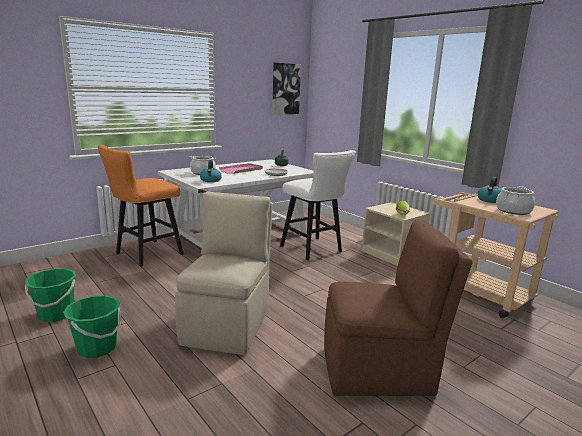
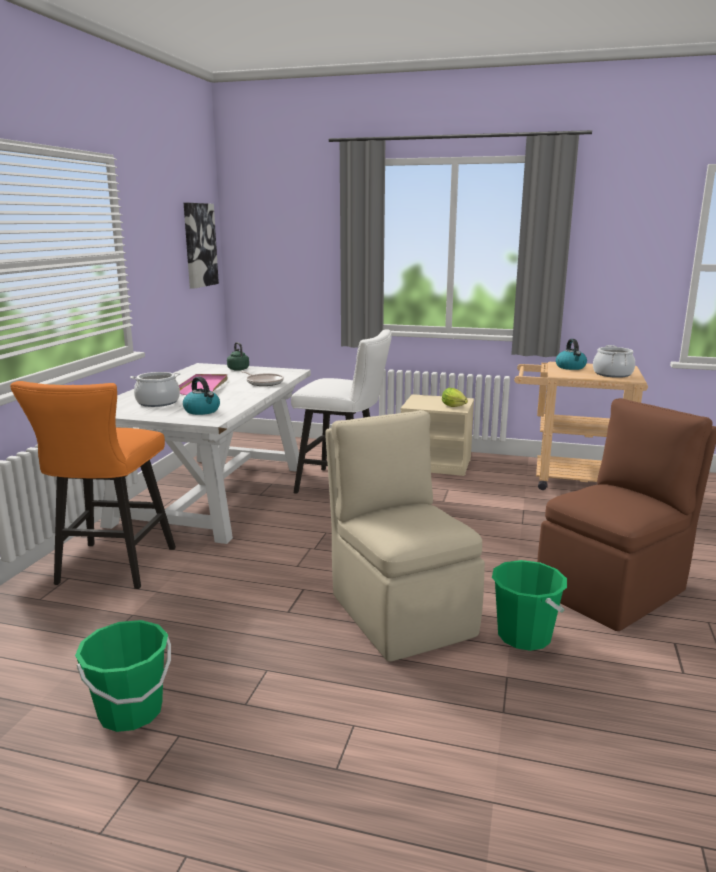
camera: 35 degrees left, 0 degrees up
green bucket [63,295,121,358] -> green bucket moved to [492,560,567,651]

